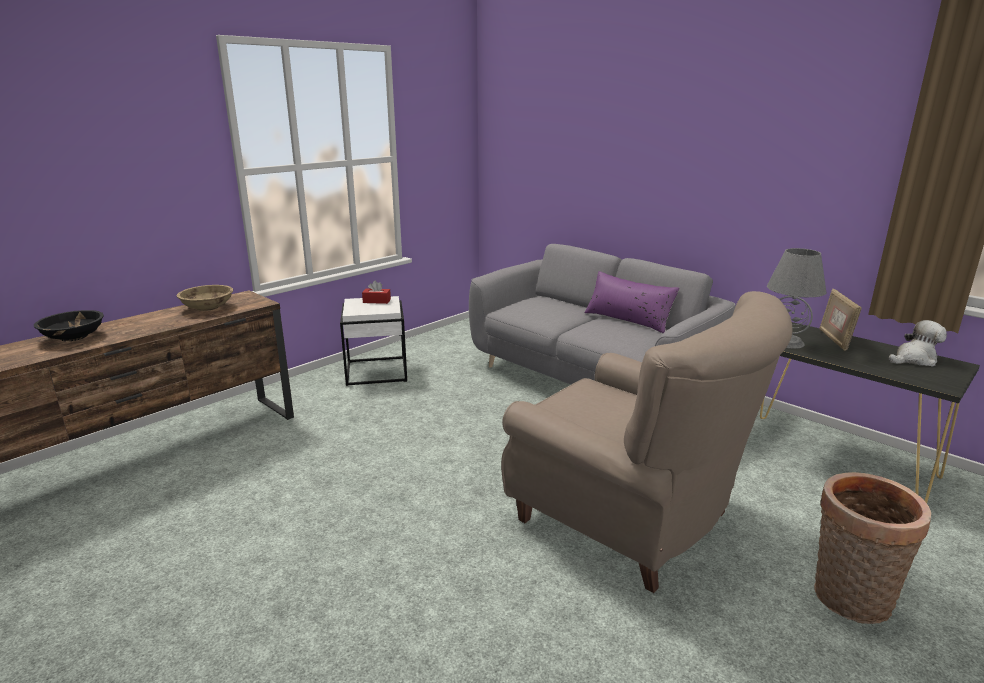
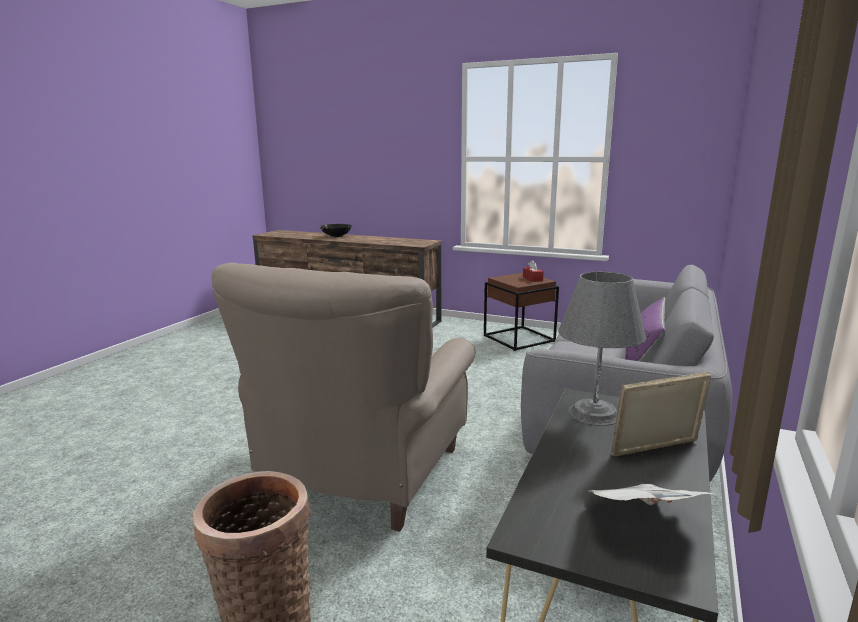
camera: 70 degrees right, 5 degrees down
beige bowl [177,285,233,311] -> none
white side table [340,296,407,386] -> brown side table [484,273,559,351]
plush toy [888,320,947,367] -> newspaper [588,484,719,506]

